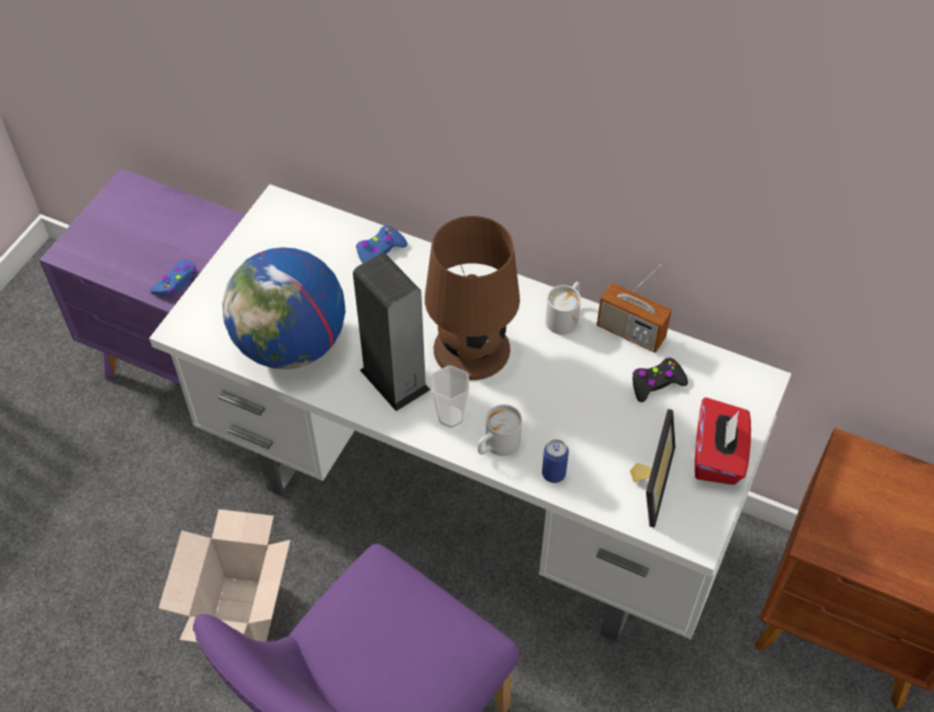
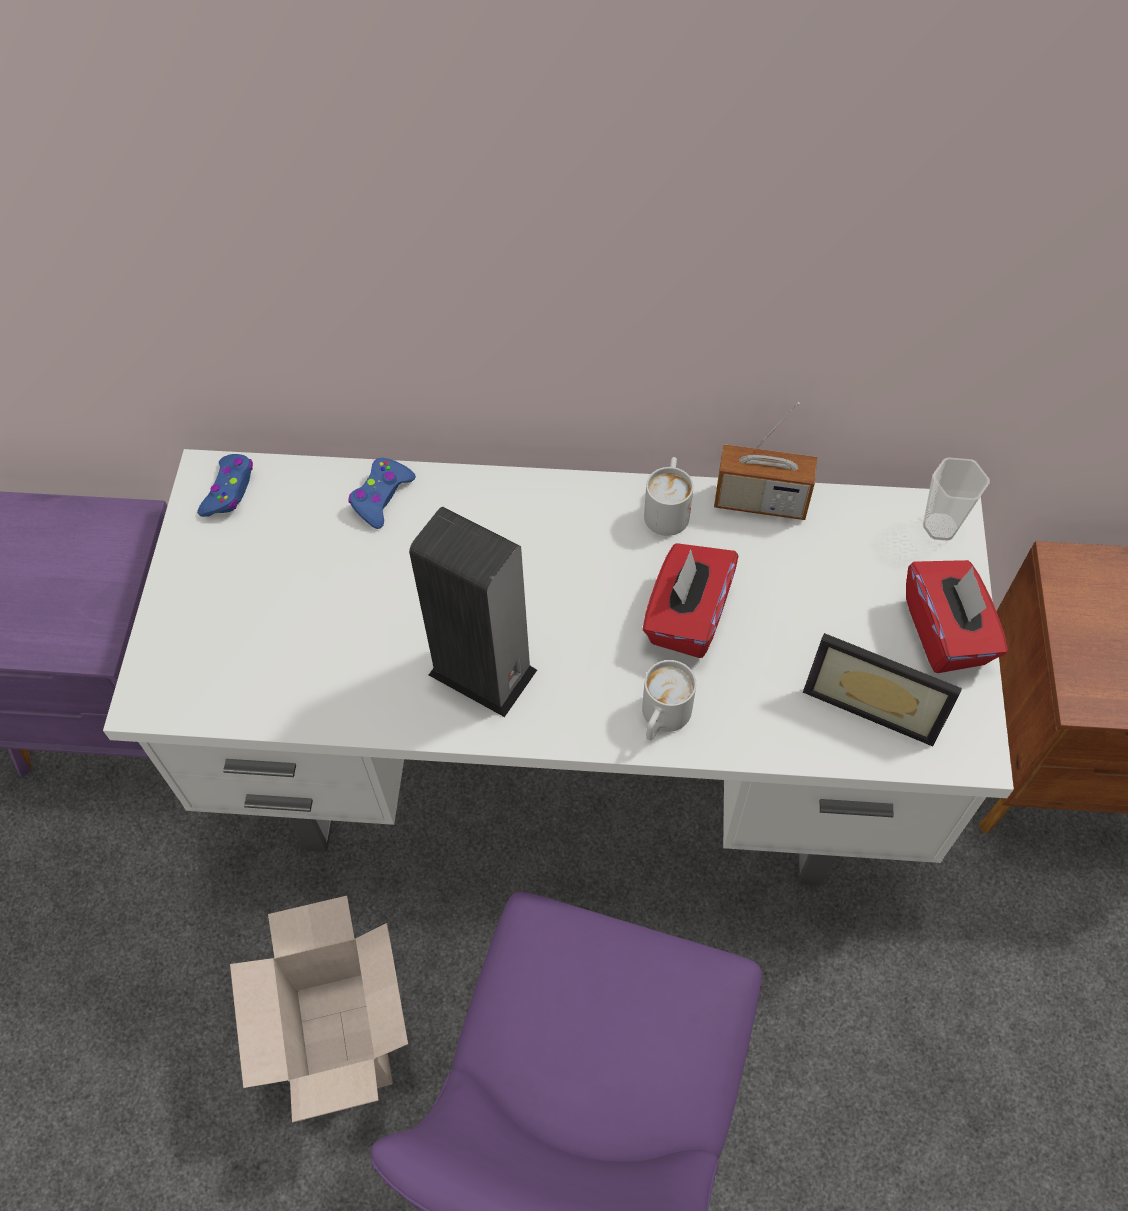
camera: 20 degrees left, 5 degrees up
blue game controller [150,260,196,296] -> blue game controller moved to [197,454,253,517]
globe [222,247,345,369] -> none
brown table lamp [425,216,520,380] -> none
cup [431,365,470,428] -> cup moved to [923,457,990,541]
can [542,439,569,483] -> none
picture frame [630,409,675,527] -> picture frame turned 120 degrees clockwise [803,633,962,746]
black game controller [632,358,688,402] -> none
none -> red tissue box [642,543,738,658]

